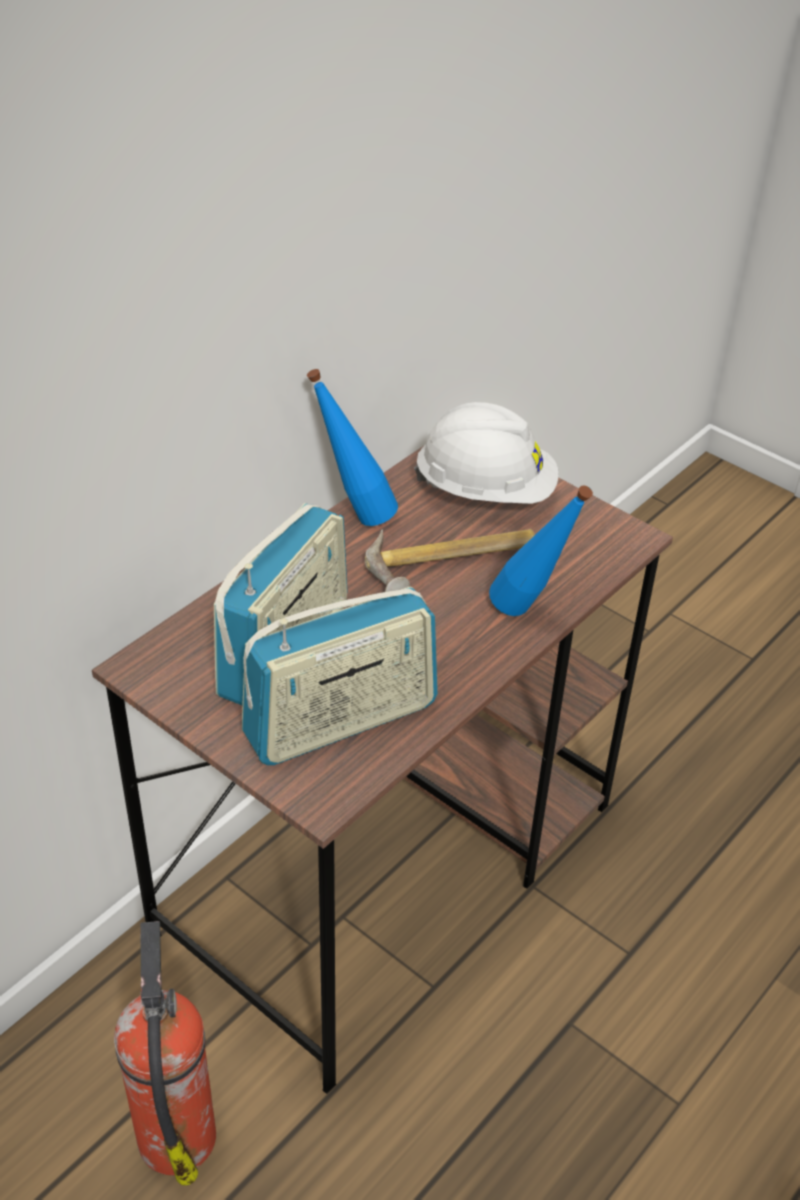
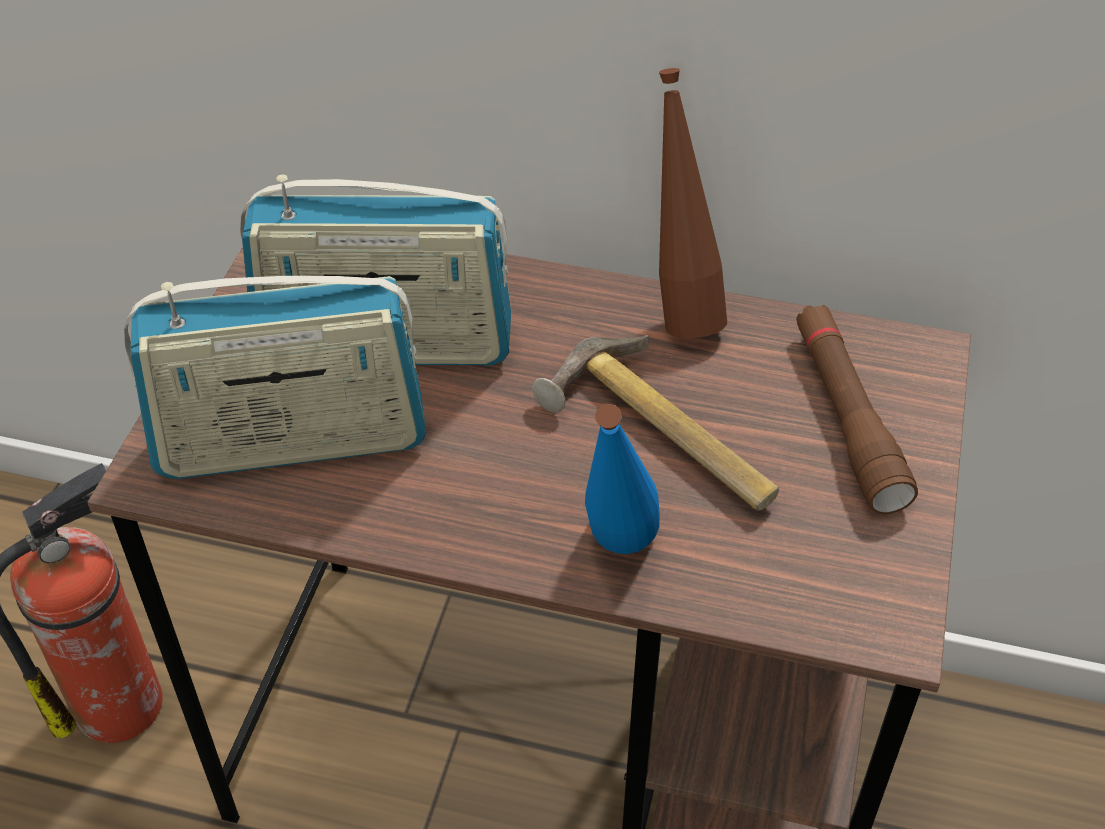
camera: 65 degrees right, 5 degrees up
radio [242,587,438,765] -> radio turned 45 degrees counterclockwise [124,276,426,479]
blue bottle [307,369,398,526] -> brown bottle [659,68,727,338]
white hard hat [414,402,559,504] -> brown flashlight [796,304,918,514]

